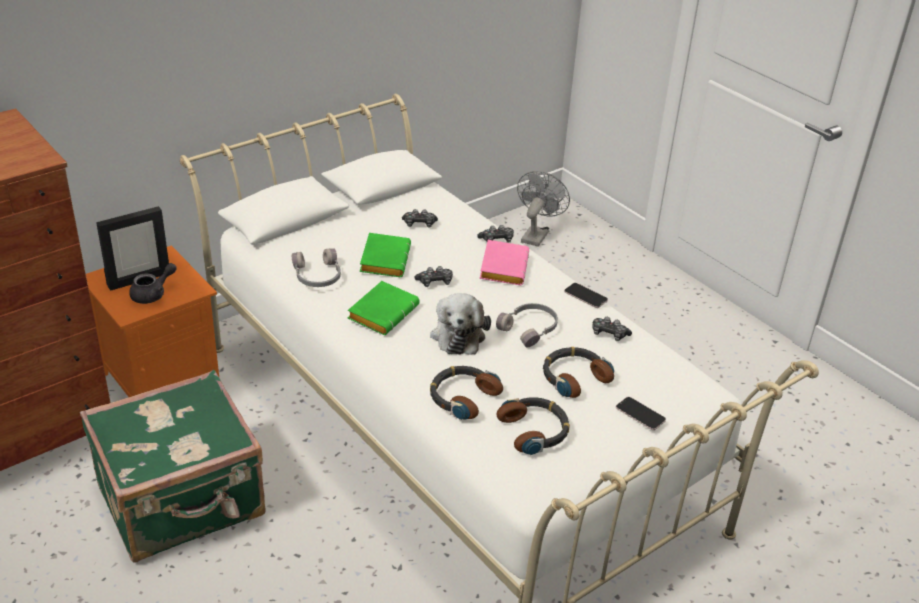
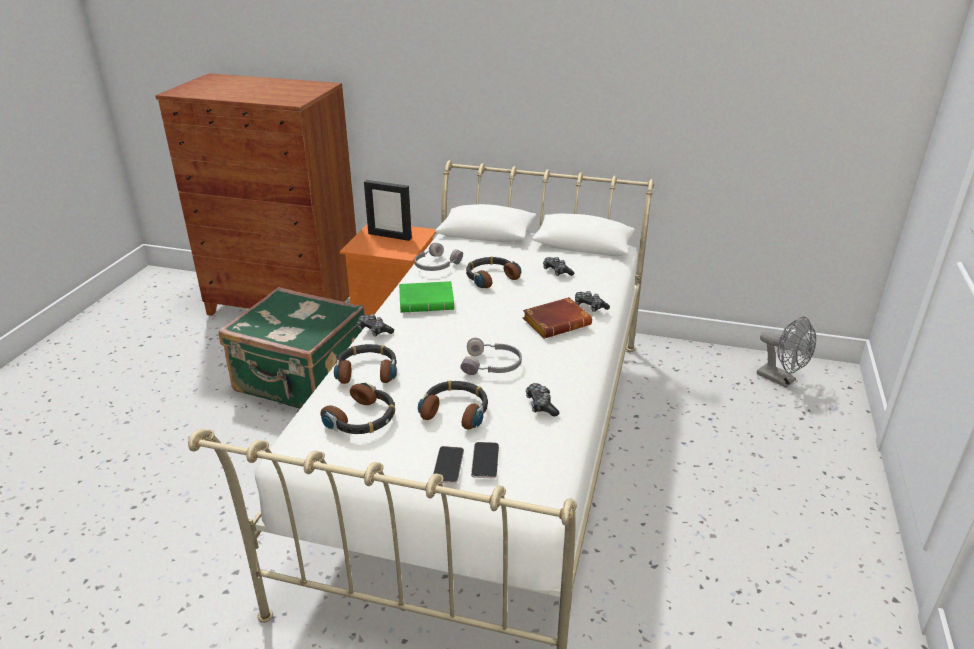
camera: 55 degrees right, 5 degrees down
grey teapot [129,263,177,304] -> none
green book [360,233,411,277] -> headphones [466,256,521,288]
game controller [414,266,453,287] -> game controller moved to [357,314,394,336]
plush toy [430,293,491,355] -> none
pink book [479,240,529,285] -> brown book [523,297,592,339]
grey fan [517,171,570,247] -> grey fan turned 60 degrees clockwise [757,317,816,388]
phone [564,283,608,308] -> phone moved to [471,442,499,478]

